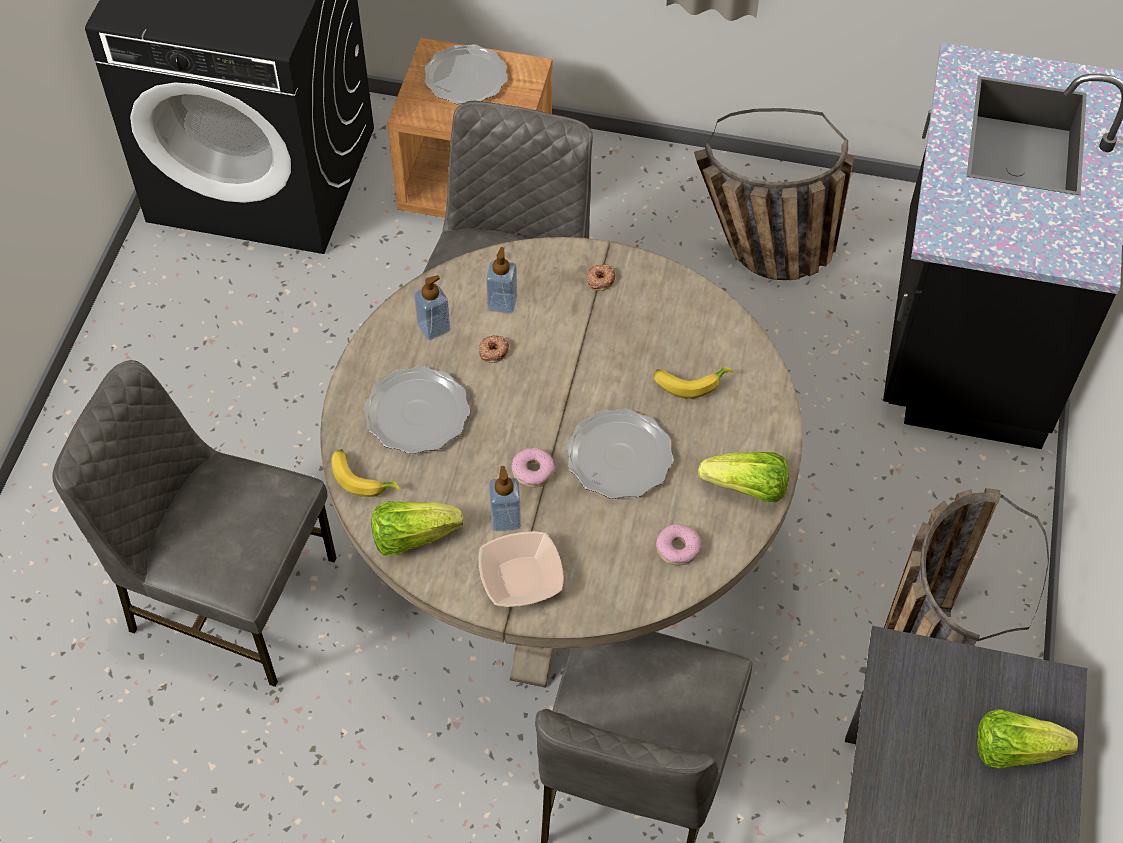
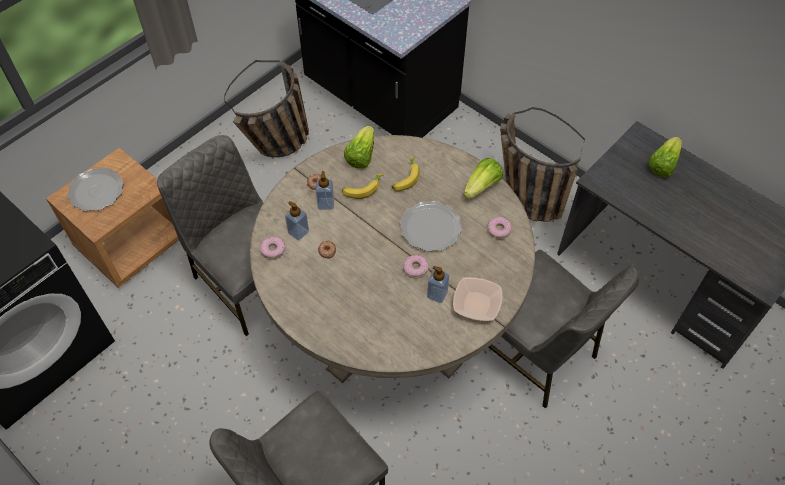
camera: 60 degrees left, 0 degrees up
banana [331,449,400,497] -> banana moved to [342,174,383,199]
plate [364,366,470,454] -> none
lettuce [371,501,463,555] -> lettuce moved to [344,126,374,169]
soap dispenser [414,275,450,340] -> soap dispenser moved to [316,171,334,210]
none -> donut [260,237,285,260]

